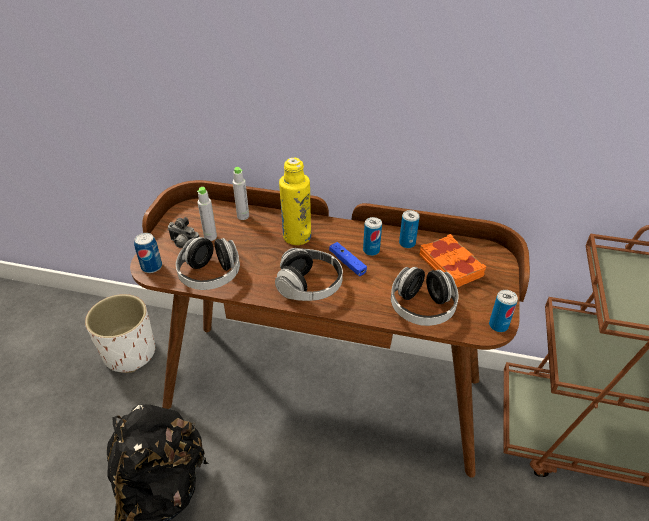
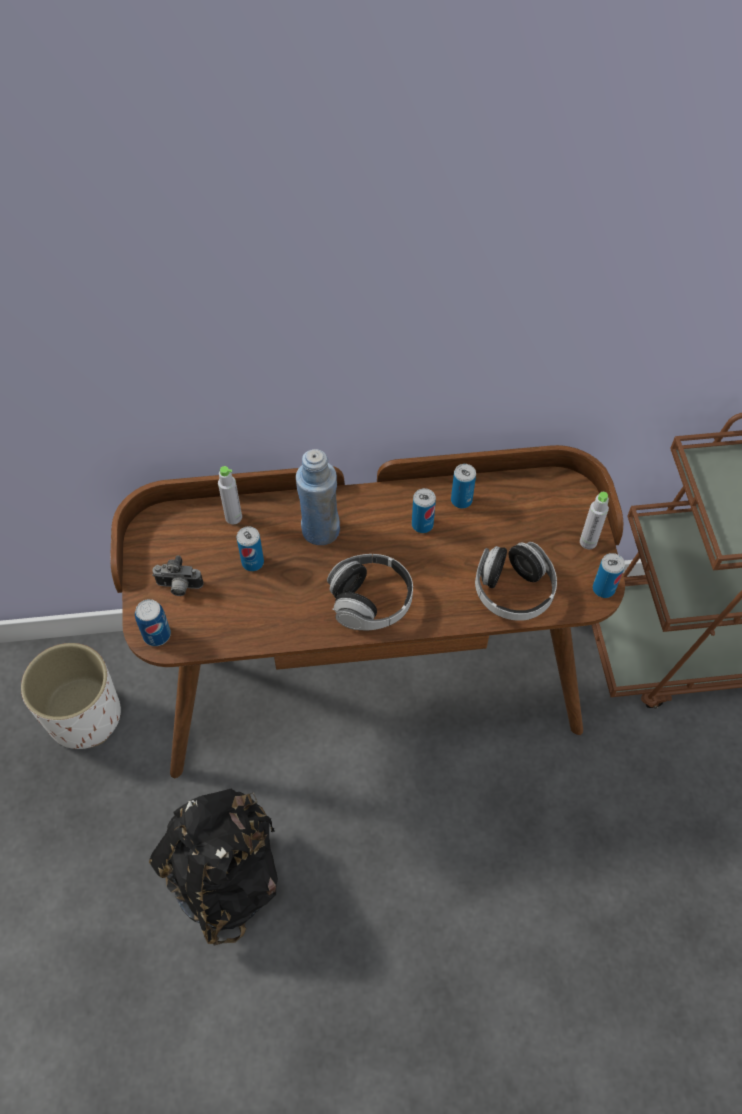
camera: 20 degrees left, 15 degrees up
headphones [176,237,240,290] -> none
grey bottle [197,187,217,241] -> grey bottle moved to [580,492,609,549]
yellow bottle [279,158,311,245] -> blue bottle [296,449,340,545]
blue game controller [329,242,367,276] -> none
orange book [420,234,486,287] -> none
none -> can [237,526,264,571]

